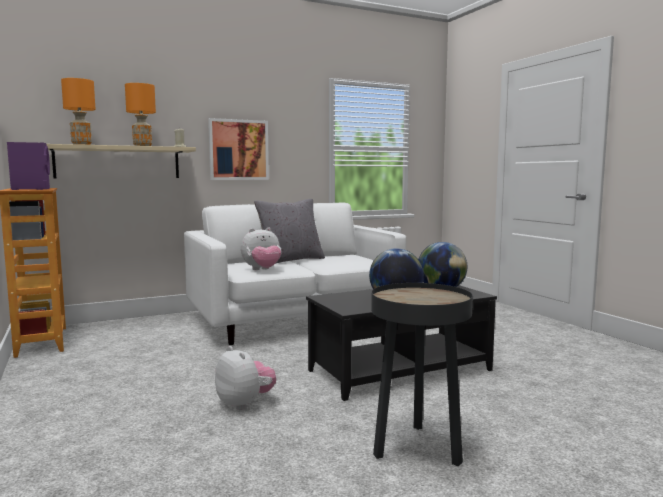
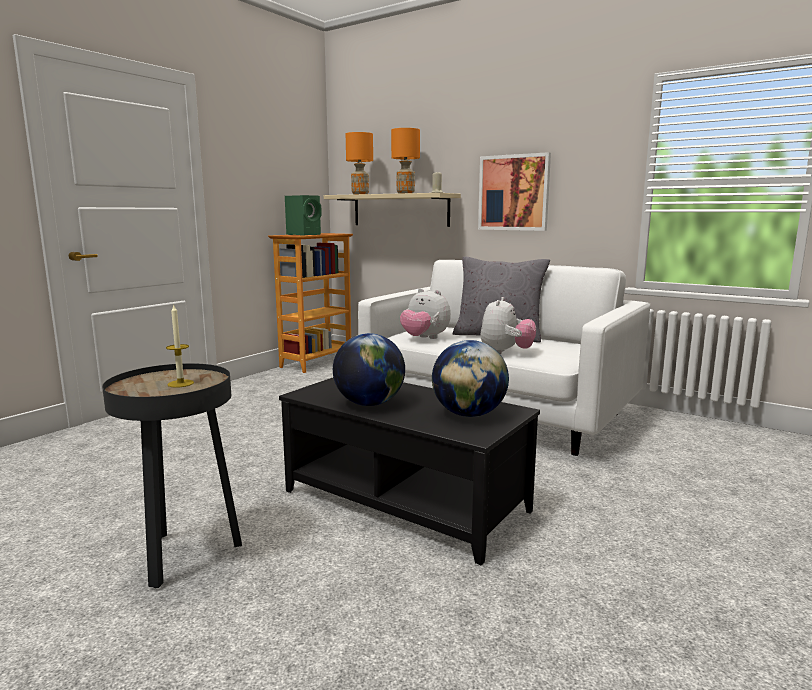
camera: 60 degrees right, 5 degrees up
purple speaker [7,142,50,190] -> green speaker [285,195,322,236]
plush toy [215,346,276,410] -> plush toy moved to [480,297,536,354]
none -> candle [166,304,194,387]

